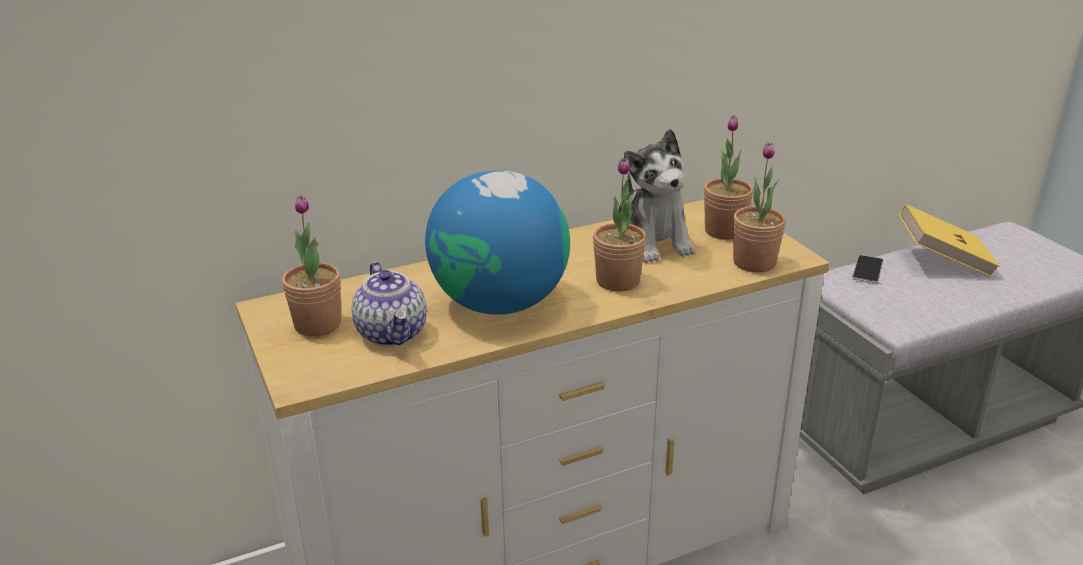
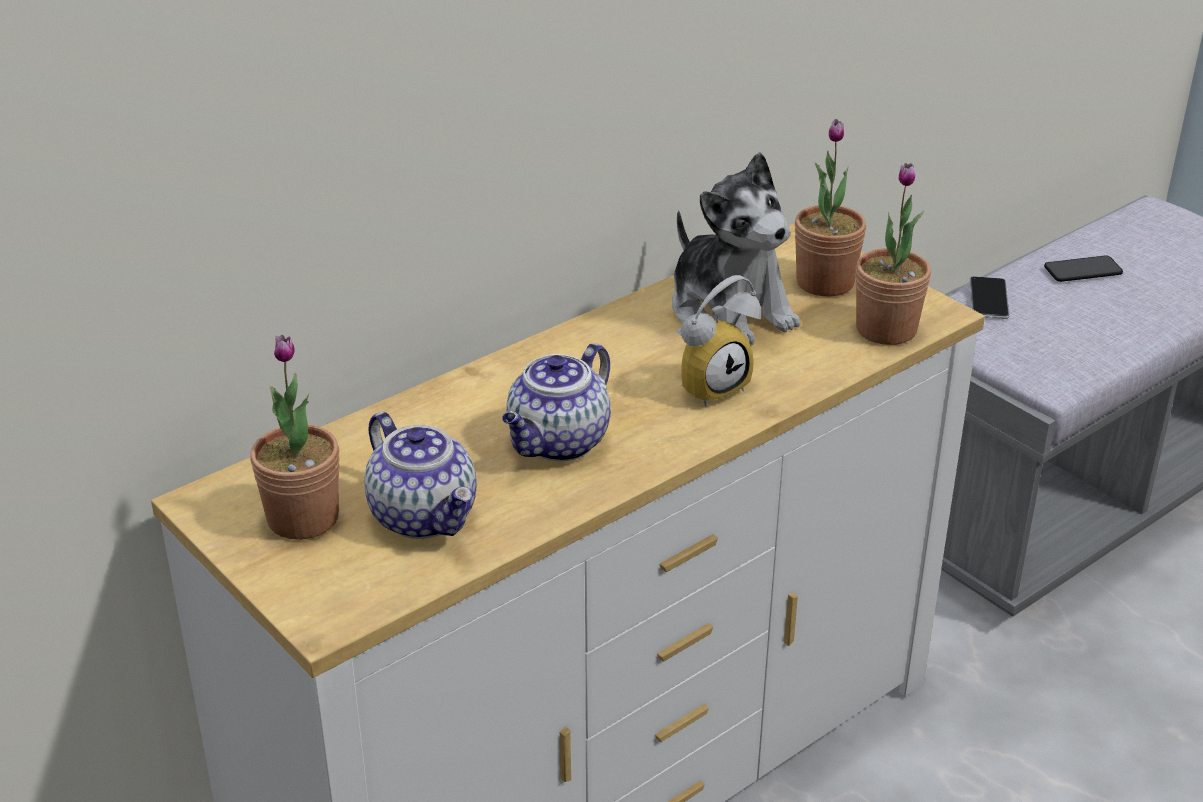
camera: 15 degrees left, 5 degrees up
globe [425,170,570,315] -> teapot [502,343,611,461]
potted plant [593,158,646,292] -> alarm clock [676,275,761,407]
yellow book [899,204,1000,277] -> phone [1044,255,1123,282]

